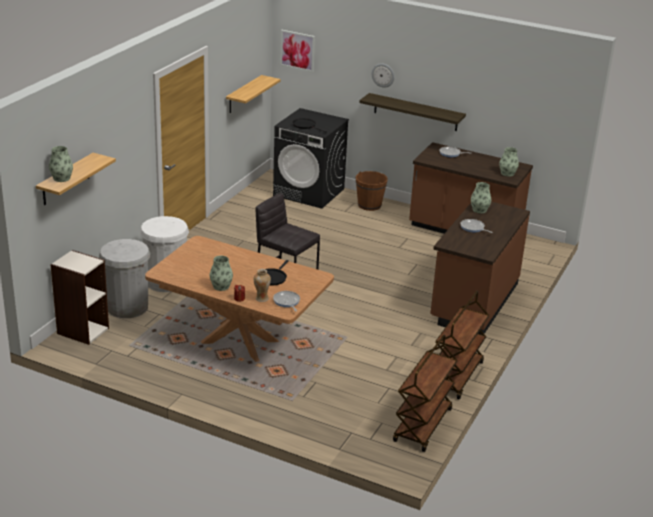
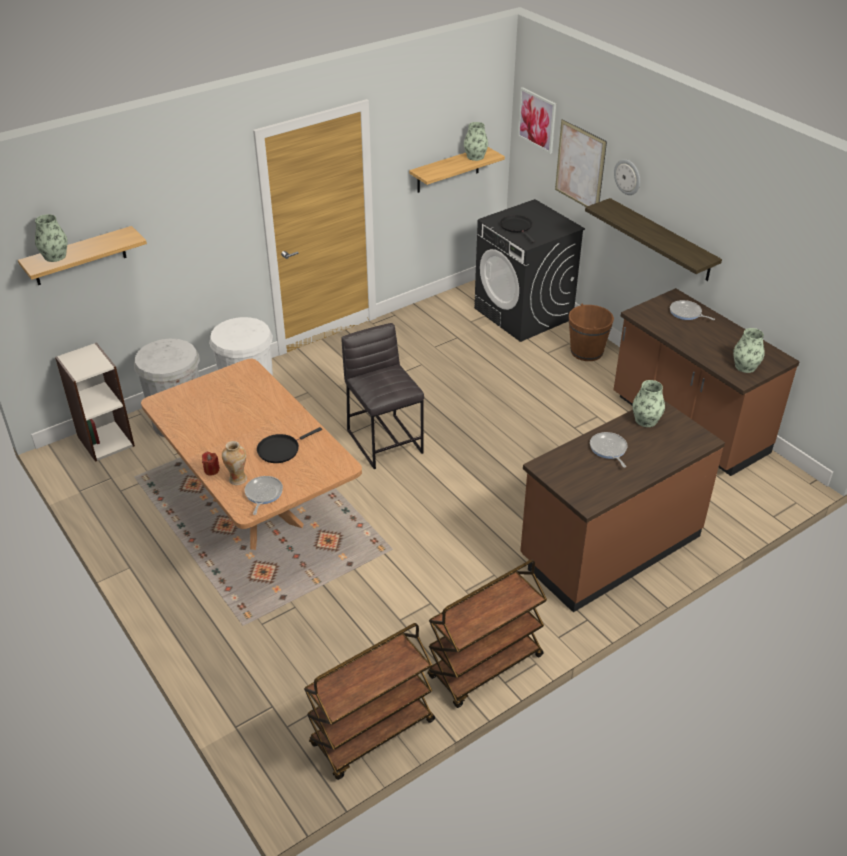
camera: 30 degrees right, 10 degrees up
vase [210,256,233,291] -> vase moved to [464,122,488,161]
none -> picture [555,119,607,207]

